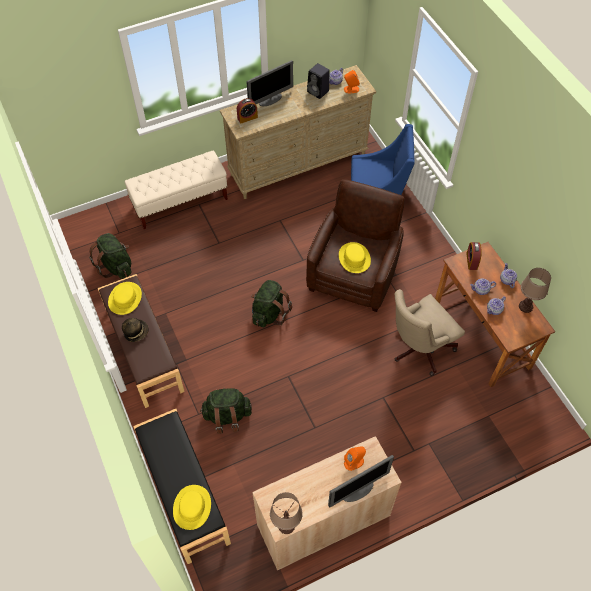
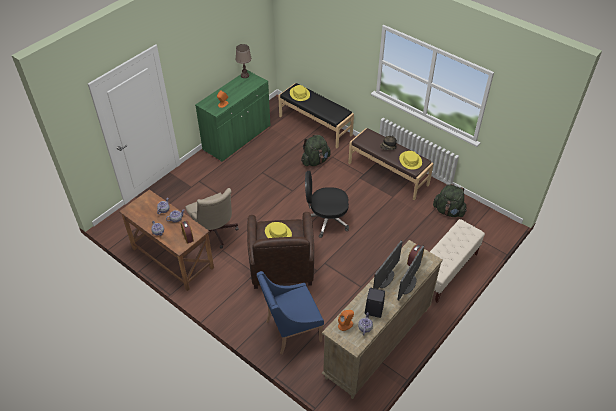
camera: 155 degrees right, 10 degrees down
green backpack [251,280,292,327] -> black office chair [305,171,349,238]
beige cabinet [252,436,402,570] -> green cabinet [195,70,270,162]
monitor [328,455,394,508] -> monitor moved to [373,241,403,289]
beige office chair [394,289,465,376] -> beige office chair turned 120 degrees clockwise [185,188,239,248]
brown table lamp [519,268,551,313] -> none

